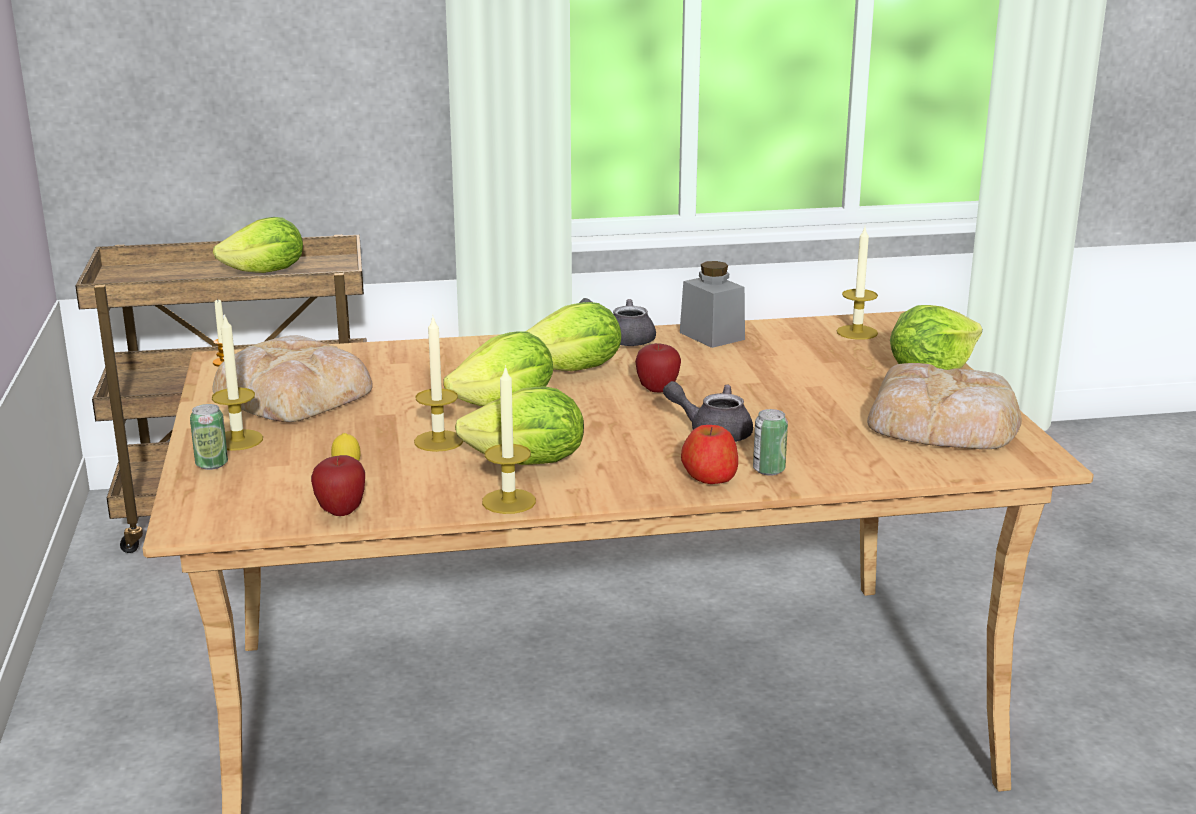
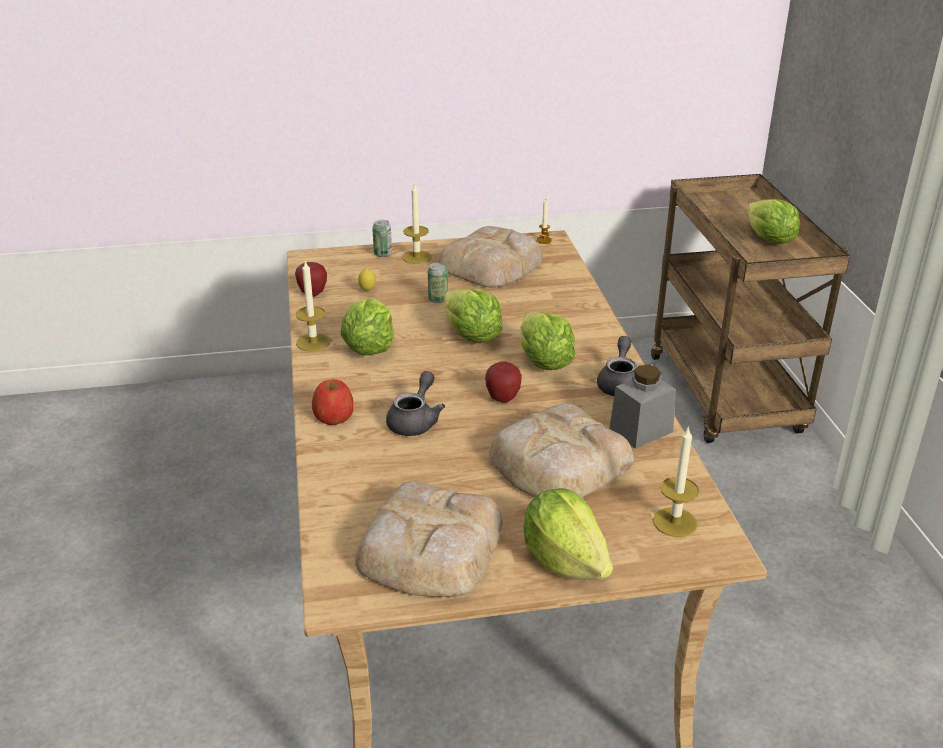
camera: 90 degrees right, 10 degrees up
candle [414,315,464,452] -> none
can [753,409,788,476] -> can moved to [428,263,448,303]
none -> bread [489,403,634,498]

